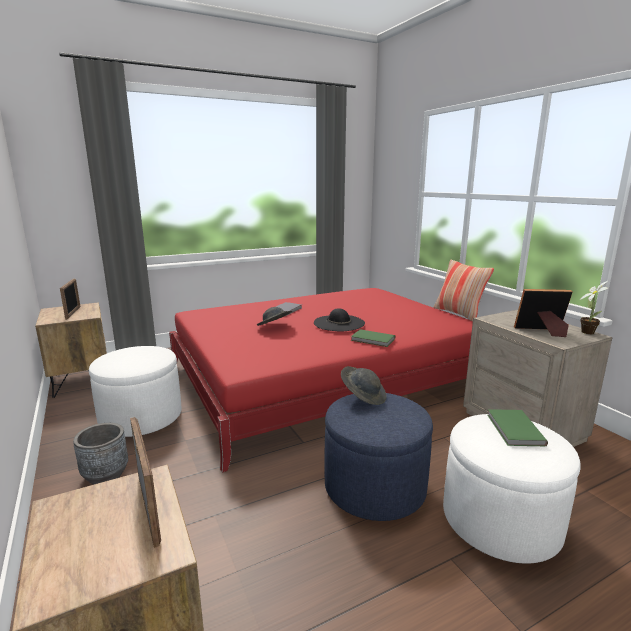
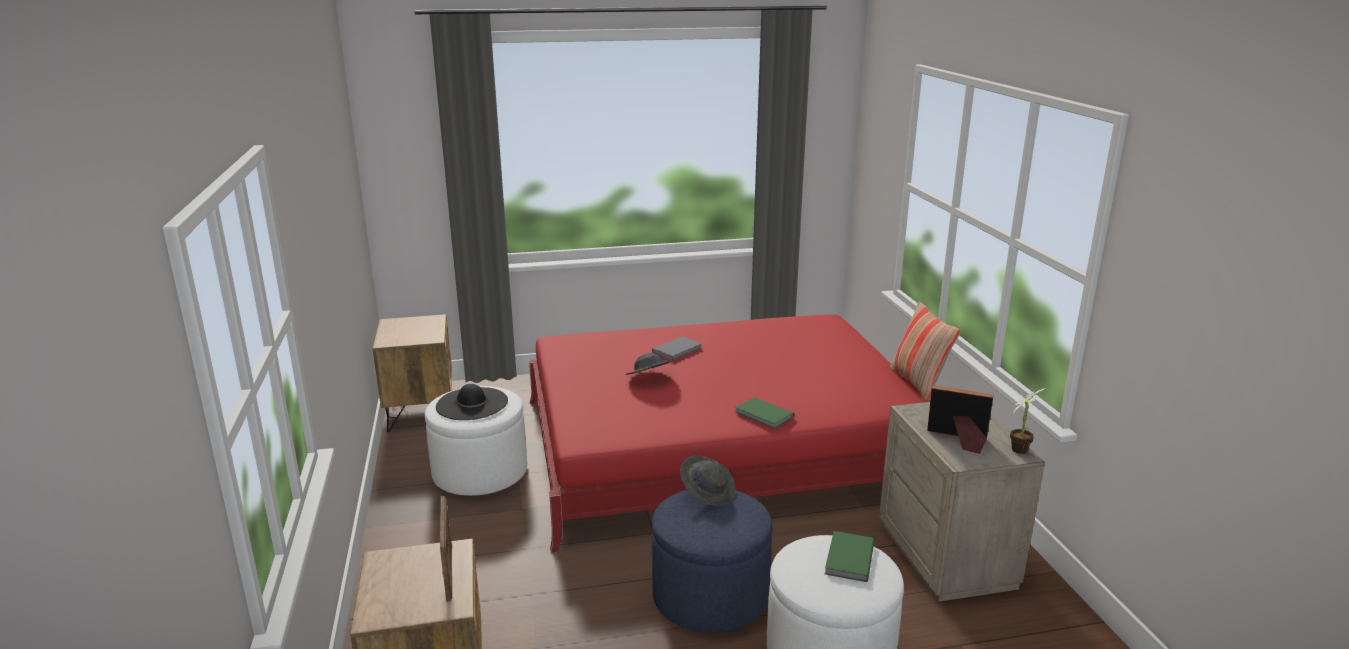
camera: 15 degrees right, 5 degrees up
picture frame [60,278,81,320] -> none
grey planter [73,423,128,484] -> none
black hat [314,308,365,331] -> black hat moved to [436,384,508,420]

